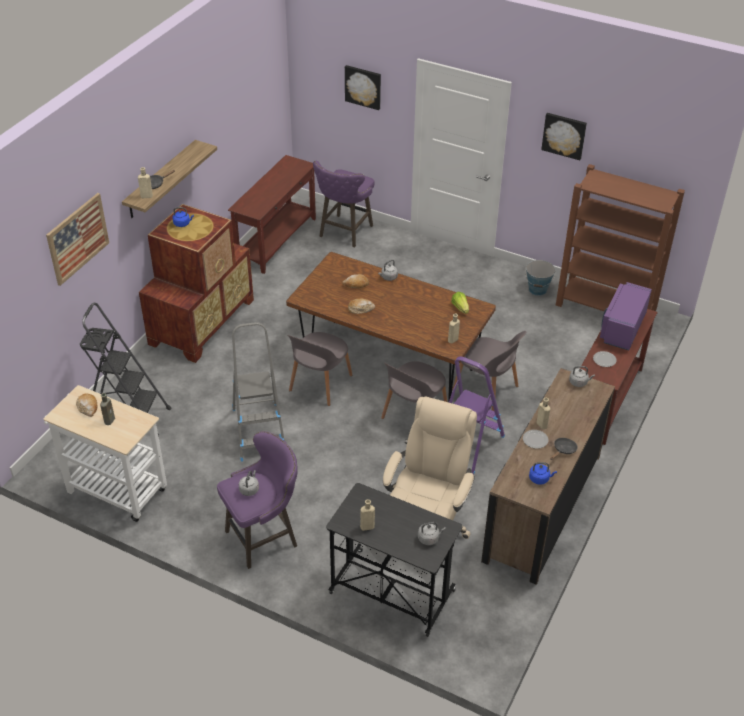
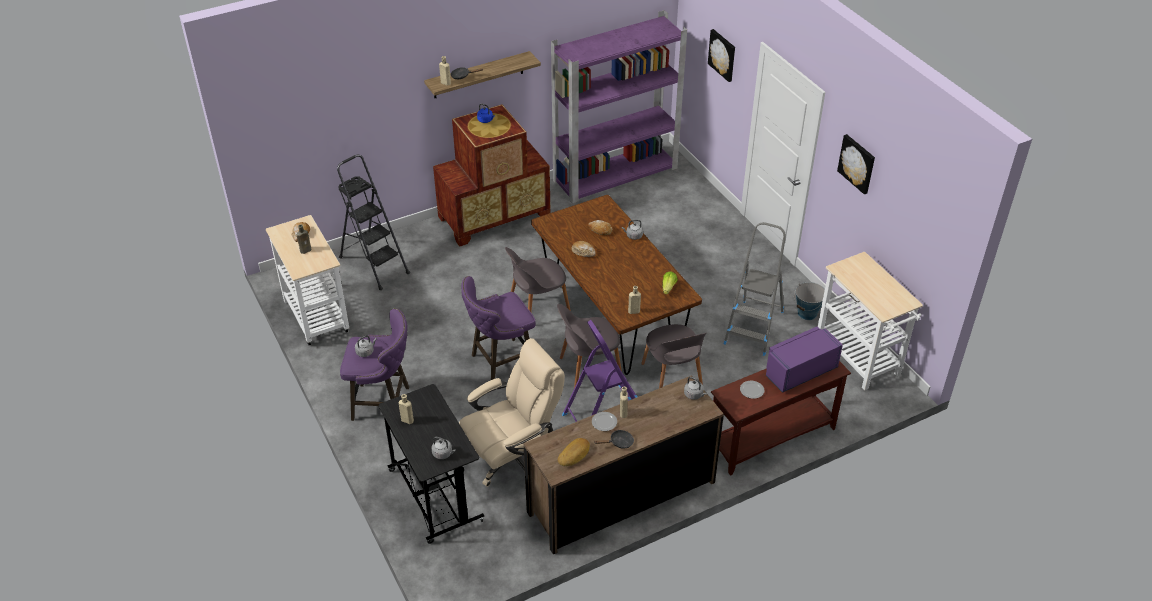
camera: 35 degrees right, 0 degrees up
picture [46,193,109,286] -> none
brown console table [228,155,316,274] -> purple bookcase [551,10,687,204]
grey step ladder [232,322,285,462] -> grey step ladder moved to [724,222,786,356]
purple stool [313,161,374,248] -> purple stool moved to [461,276,536,380]
blue kettle [529,462,557,485] -> bread [558,438,590,467]
brown bookcase [556,164,685,311] -> white cart [818,252,923,390]

